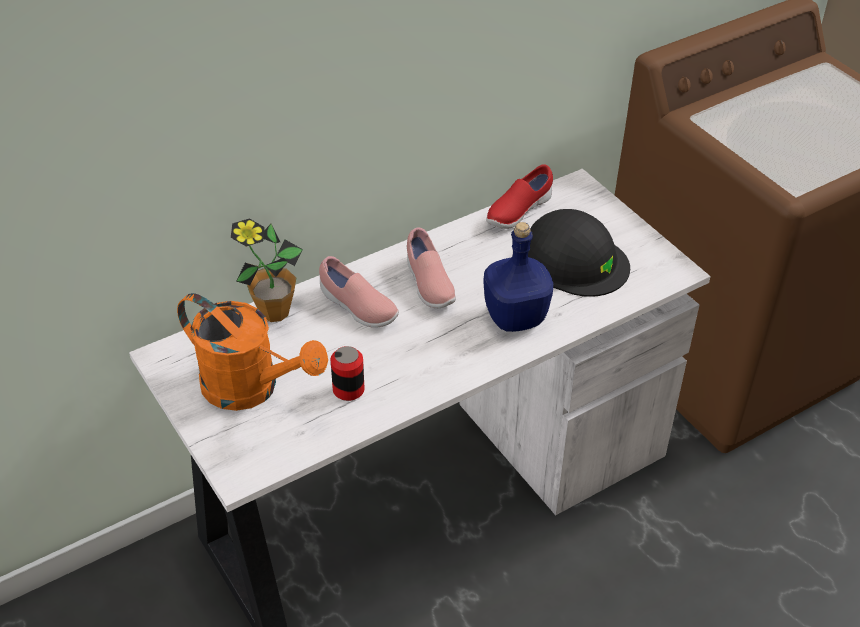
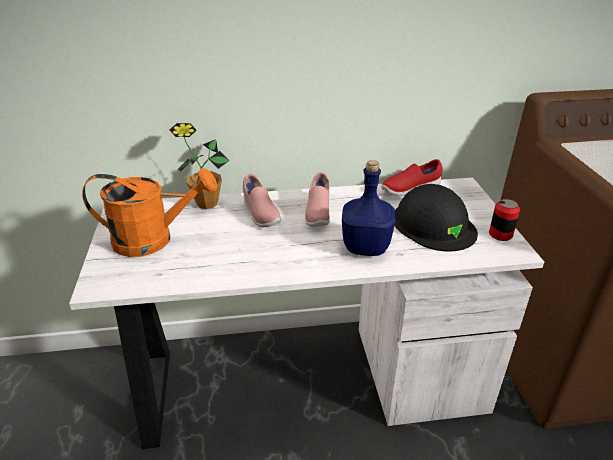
camera: 25 degrees right, 10 degrees down
orange watering can [177,293,328,411] -> orange watering can turned 60 degrees counterclockwise [82,168,217,257]
can [331,346,365,401] -> can moved to [489,199,520,241]

